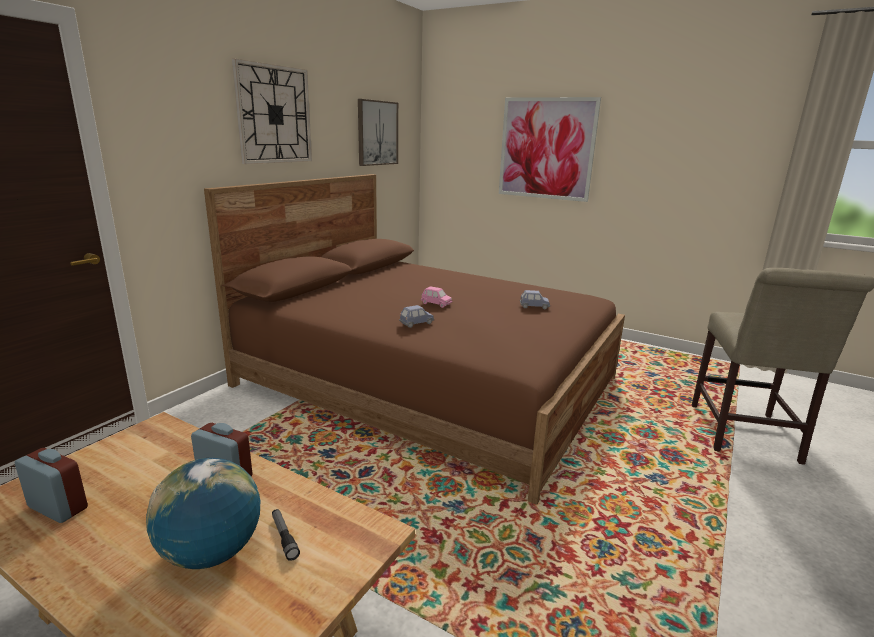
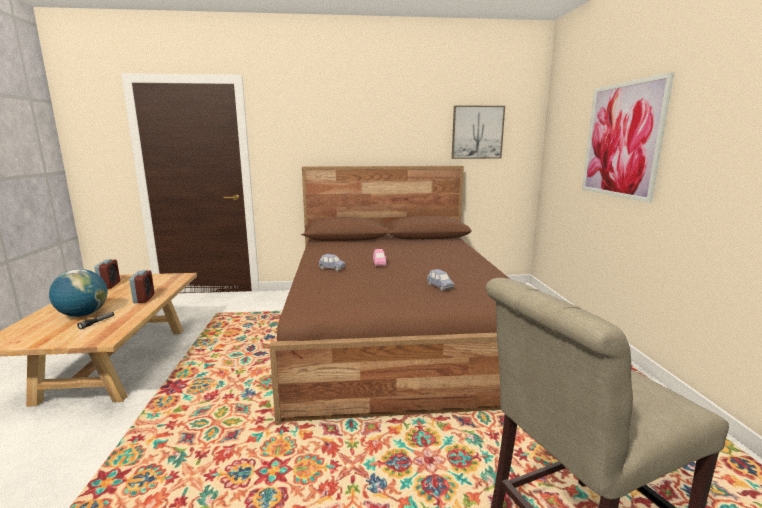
camera: 55 degrees right, 5 degrees down
wall clock [232,59,312,164] -> none

